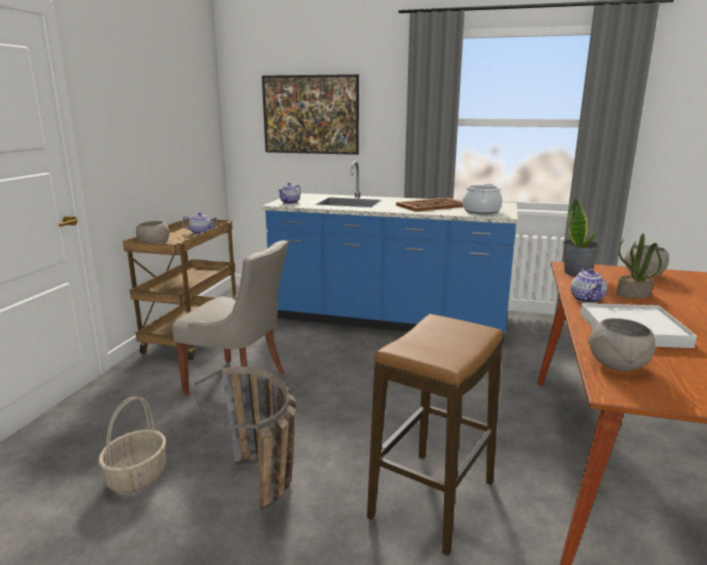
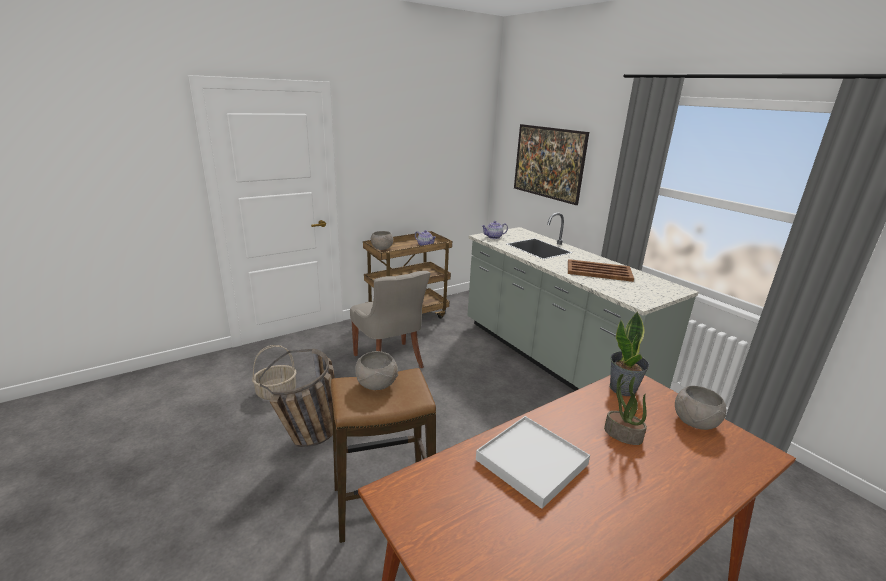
camera: 40 degrees right, 5 degrees up
blue counter [262,161,518,342] -> grey counter [468,213,699,391]
cooking pot [462,184,502,214] -> none
teapot [571,269,607,303] -> none
grey bowl [588,318,656,371] -> grey bowl moved to [355,351,398,390]

